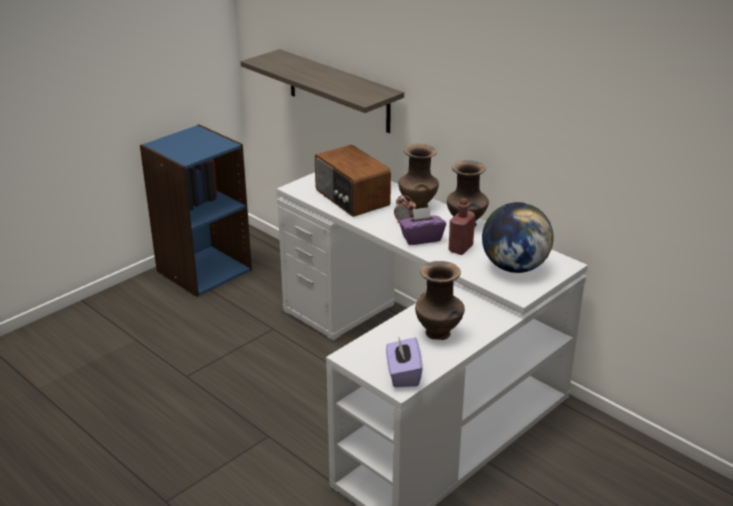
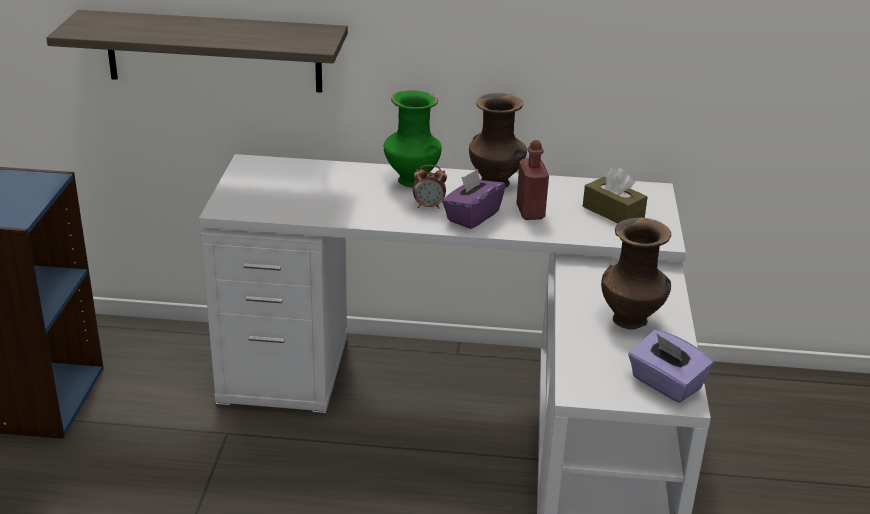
camera: 40 degrees left, 0 degrees up
radio [315,145,391,217] -> none
brown vase [398,144,439,209] -> green vase [384,90,442,188]
globe [482,202,554,273] -> brown tissue box [583,168,648,223]

